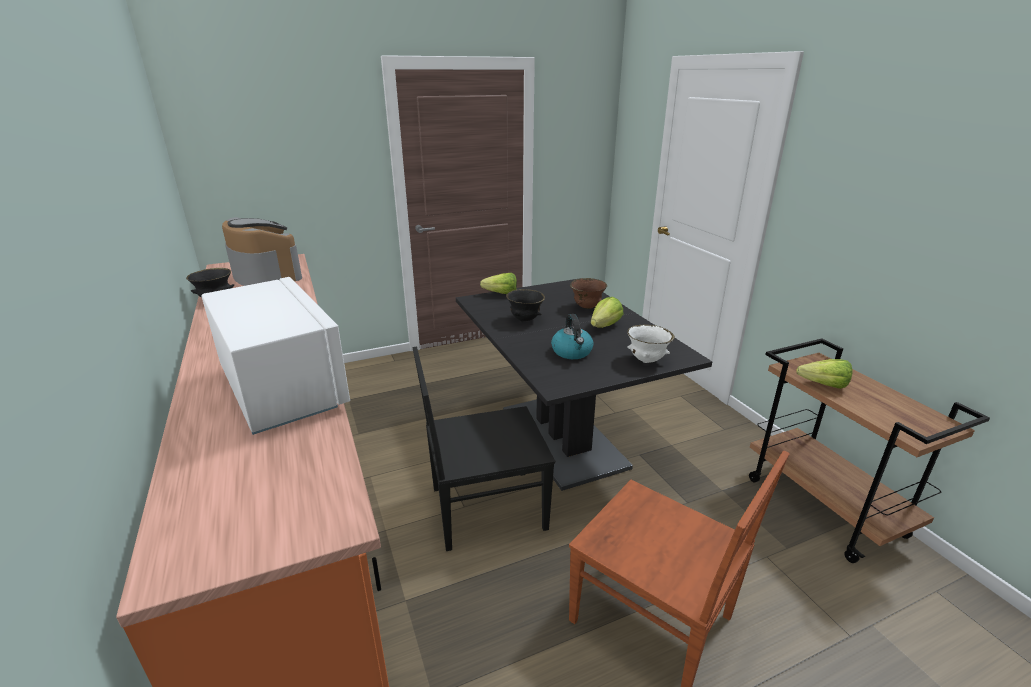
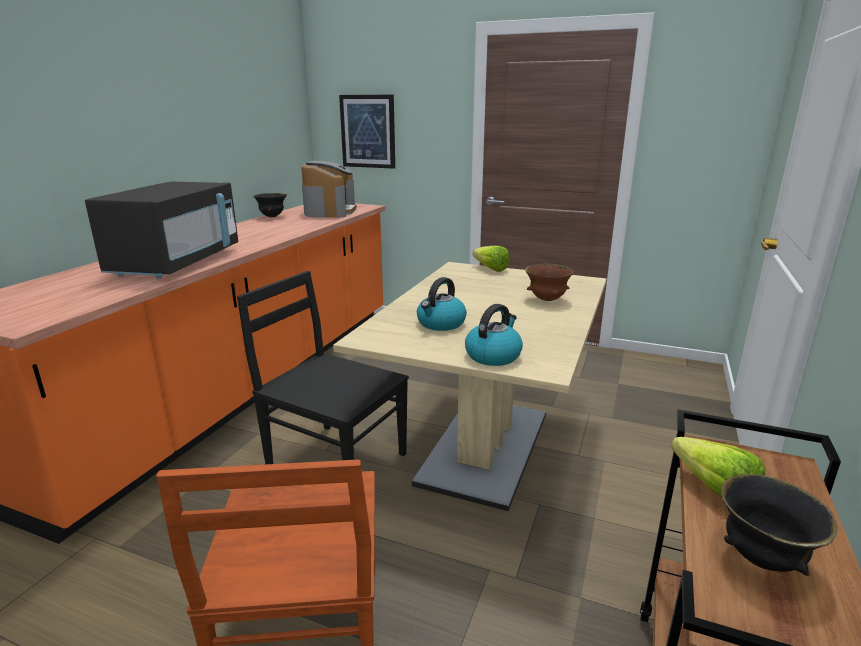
camera: 45 degrees right, 5 degrees down
white microwave [201,277,350,435] -> black microwave [85,182,238,278]
black dining table [456,278,712,491] -> beige dining table [333,262,606,511]
black bowl [506,289,545,321] -> black bowl moved to [721,474,838,576]
lettuce [591,297,624,328] -> none
white bowl [627,324,675,363] -> kettle [465,304,523,366]
none -> picture [339,95,395,169]

